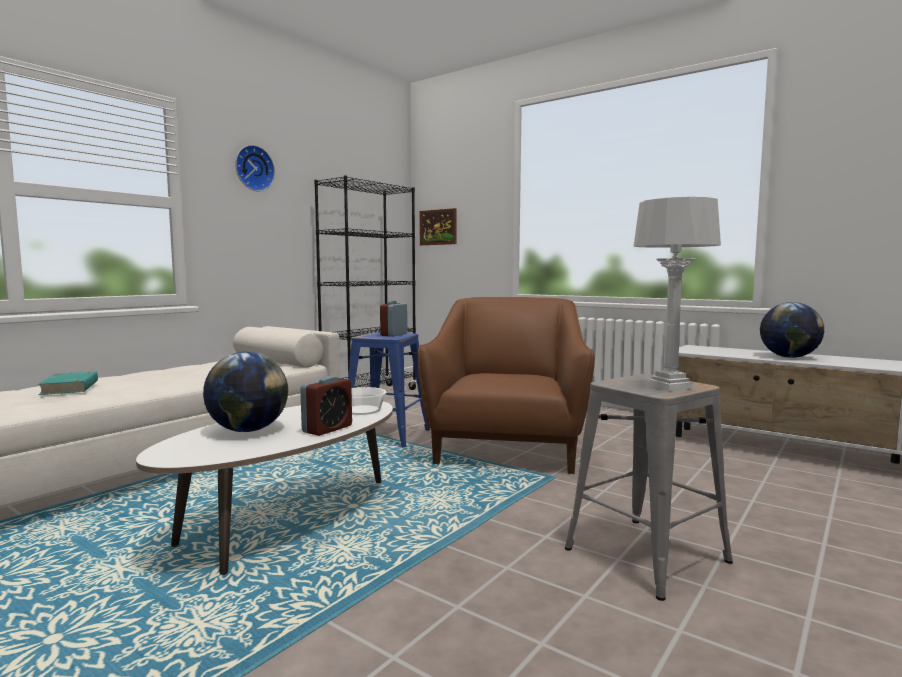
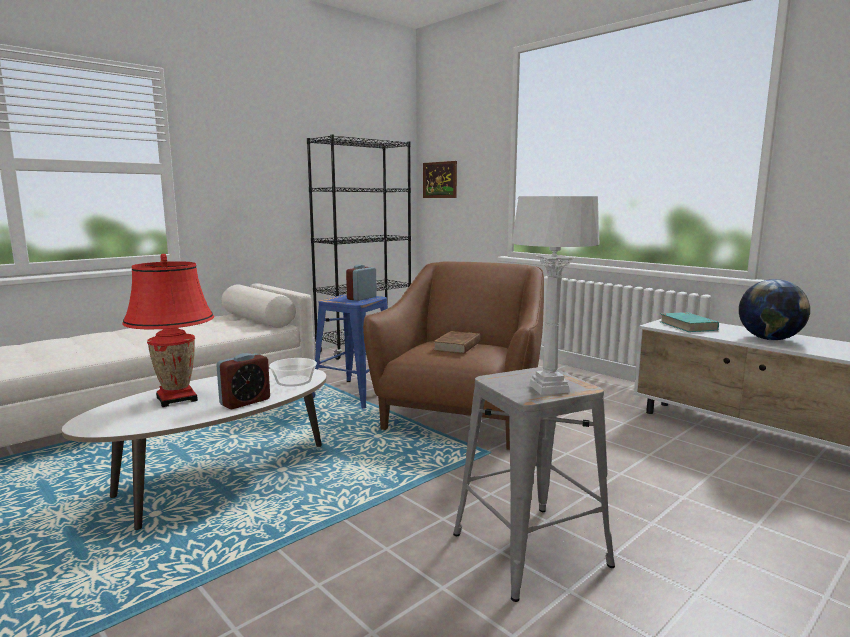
camera: 10 degrees right, 5 degrees up
turquoise book [38,371,98,395] -> turquoise book moved to [660,312,719,332]
globe [203,352,288,432] -> red table lamp [122,254,214,407]
wall clock [235,145,275,191] -> none
none -> brown book [433,331,481,354]

